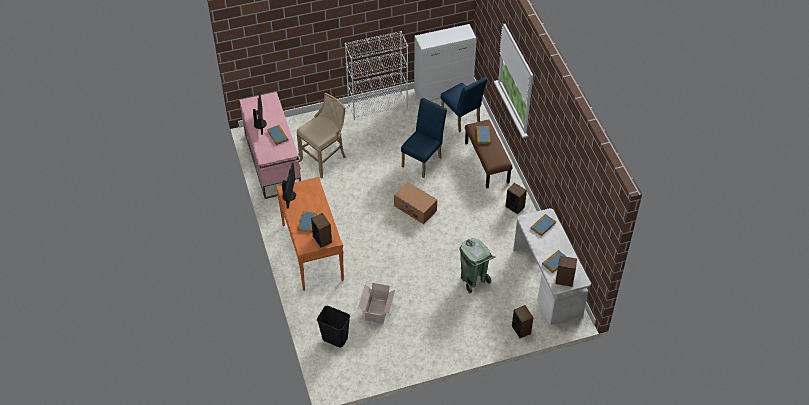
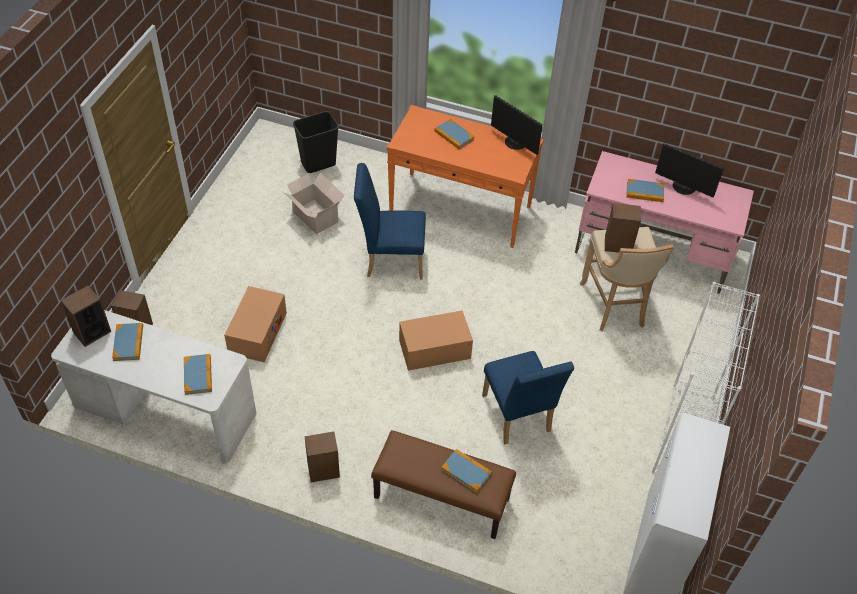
camera: 125 degrees right, 0 degrees up
speaker [311,213,332,248] -> speaker moved to [605,203,641,253]
blue chair [441,77,488,132] -> blue chair moved to [354,163,426,279]
green trash can [459,238,495,294] -> cardboard box [224,286,287,362]

